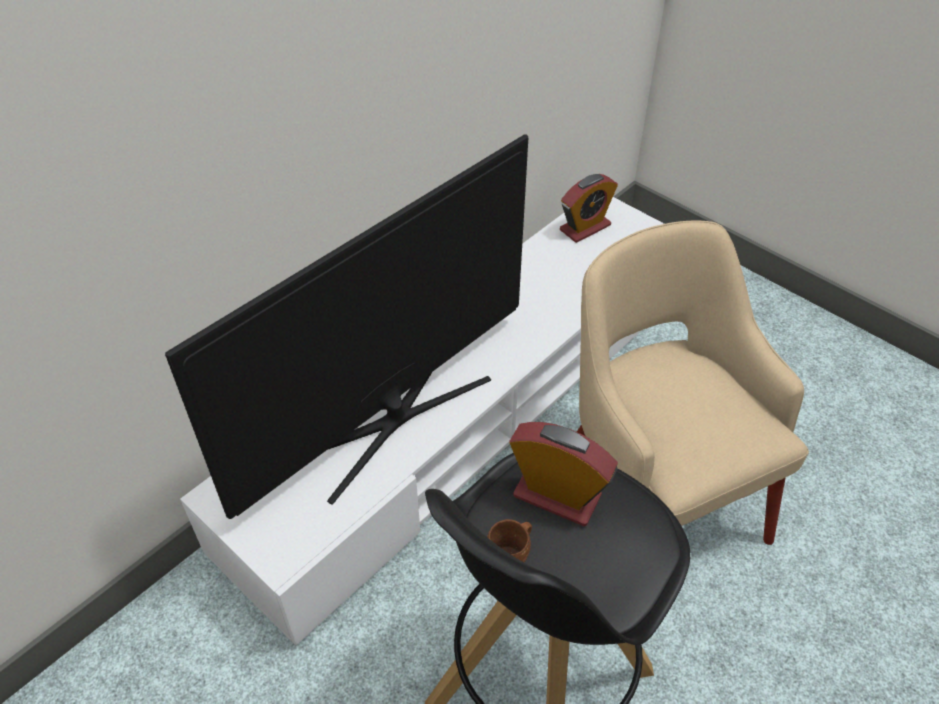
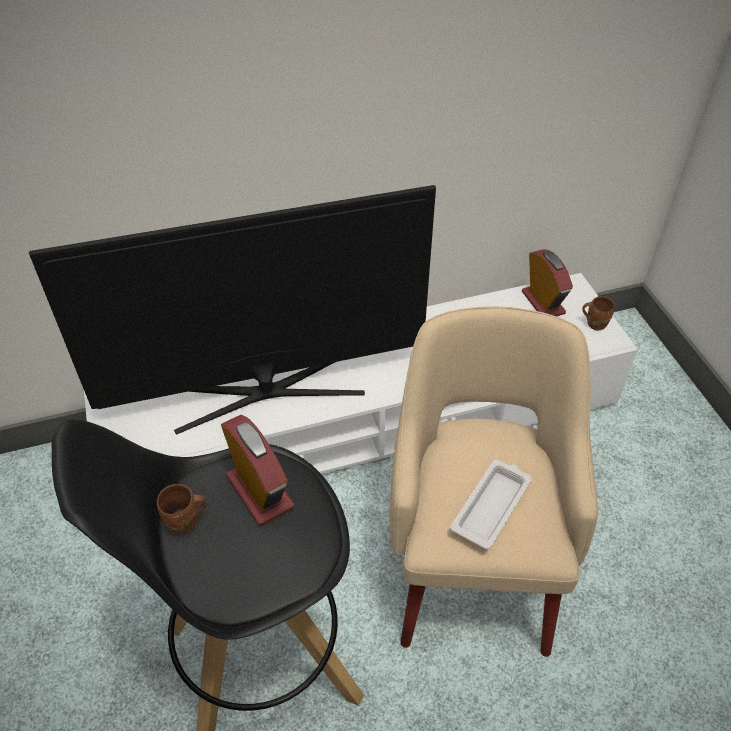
camera: 30 degrees right, 0 degrees up
alarm clock [560,174,618,243] -> alarm clock turned 105 degrees counterclockwise [522,249,573,316]
none -> white tray [450,460,532,550]
none -> brown mug [582,296,615,330]

